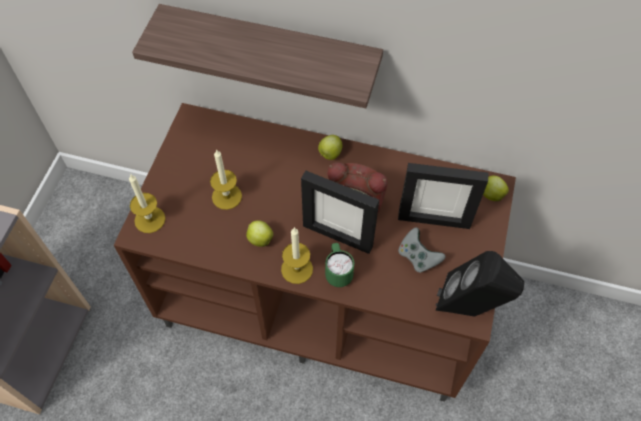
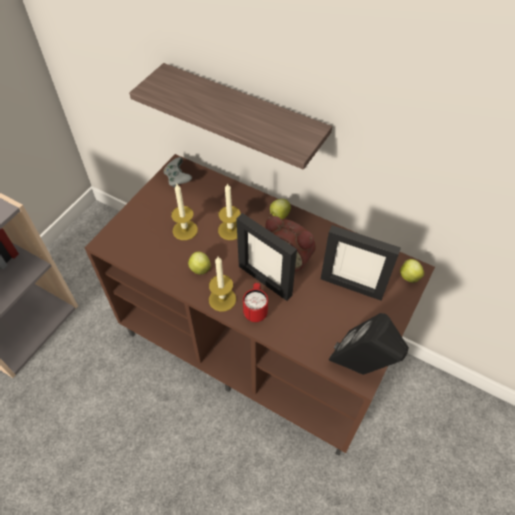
camera: 15 degrees right, 5 degrees down
candle [129,175,166,233] -> candle moved to [218,183,241,240]
green mug [325,243,354,287] -> red mug [243,283,268,322]
grey game controller [398,227,446,273] -> grey game controller moved to [164,157,192,188]

